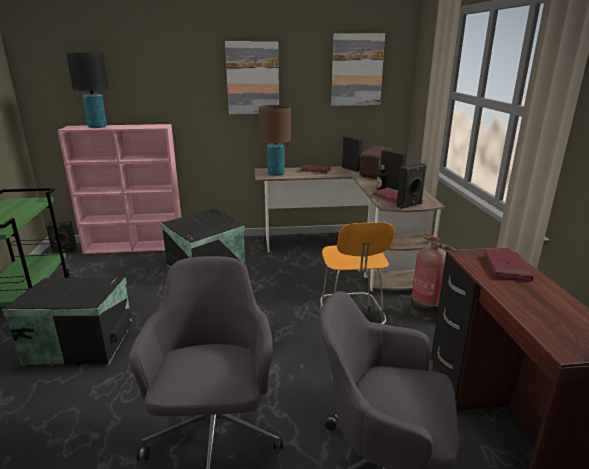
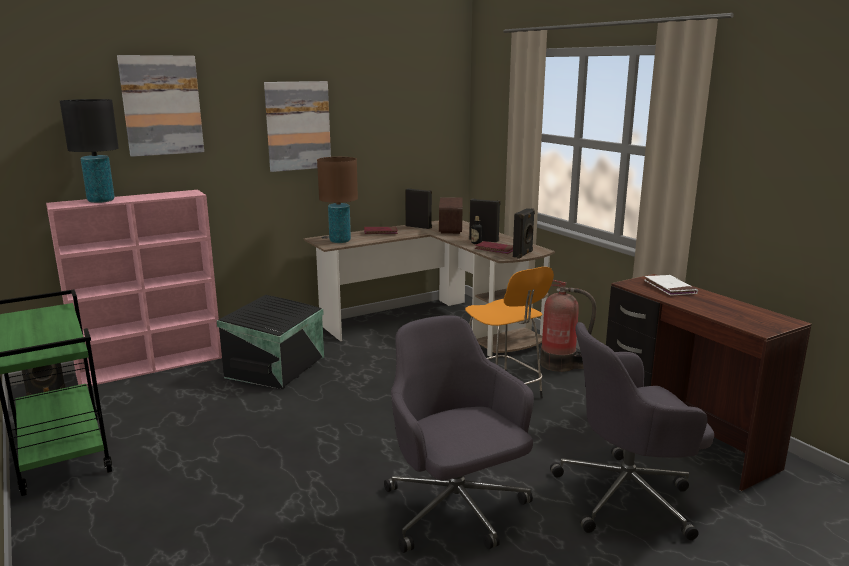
camera: 25 degrees left, 5 degrees down
black storage box [2,277,132,366] -> none
picture [331,33,385,106] -> picture moved to [117,55,204,157]
red book [484,249,533,281] -> white book [644,275,698,296]

